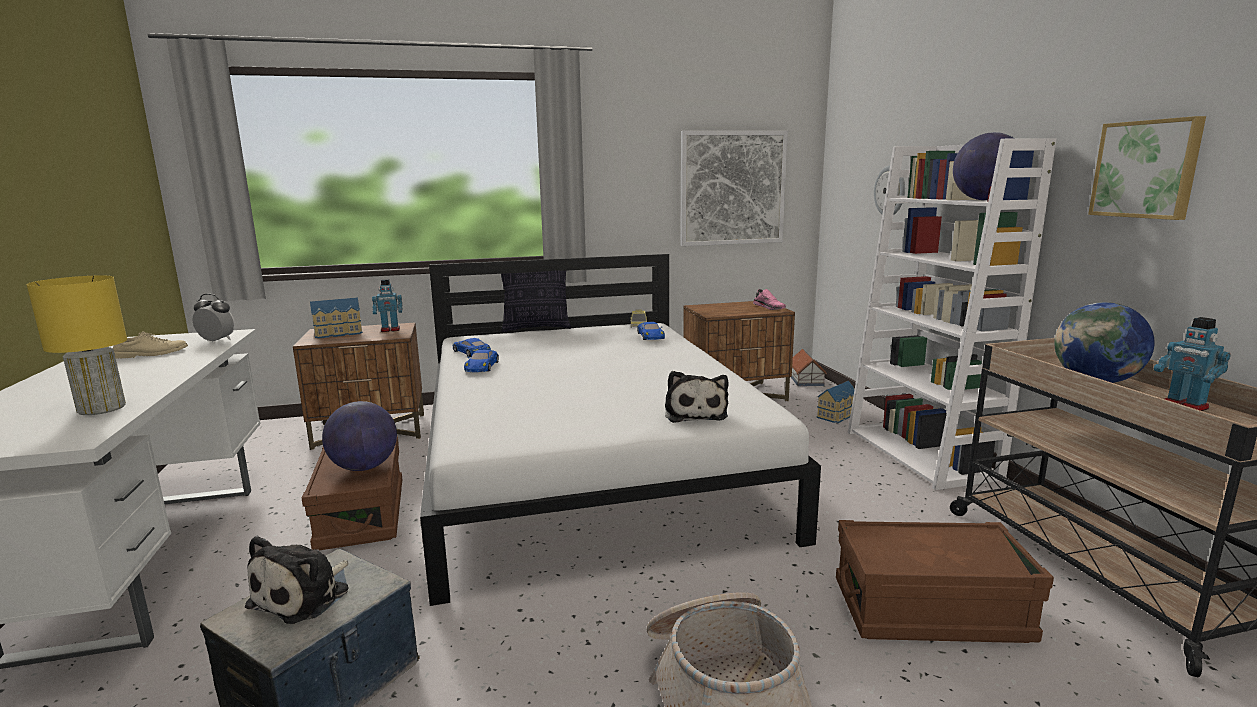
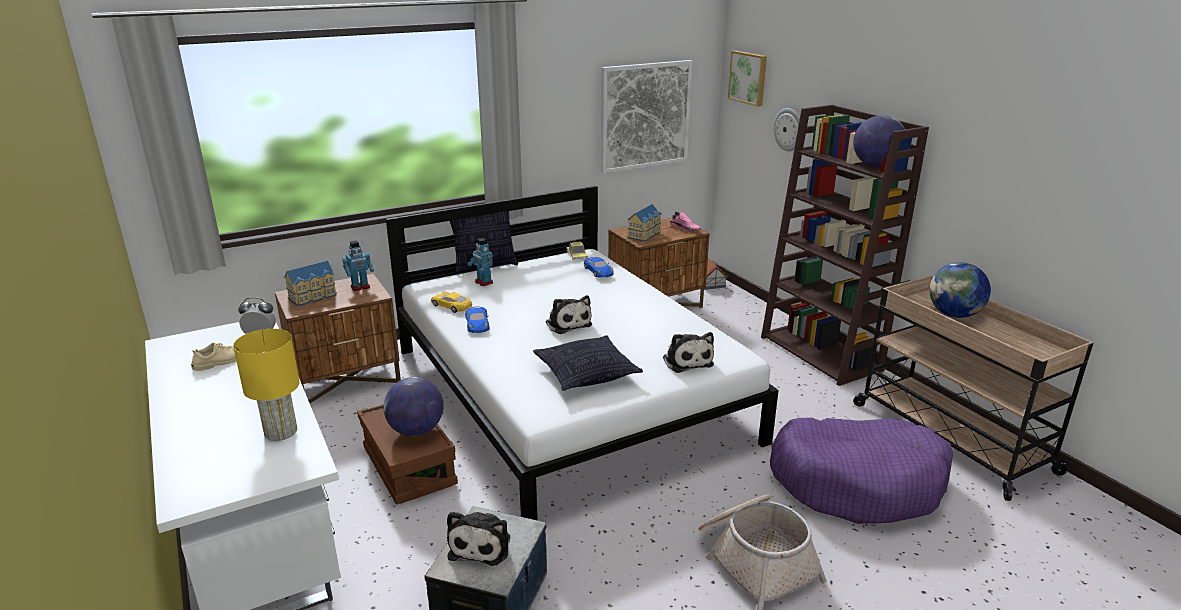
camera: 15 degrees left, 10 degrees up
blue toy car [453,338,491,357] -> yellow toy car [431,292,472,313]
toy house [816,380,855,423] -> toy house moved to [627,204,661,241]
brown storage box [836,520,1054,643] -> purple dog bed [770,418,953,524]
white bookcase [848,138,1056,490] -> brown bookcase [761,105,929,386]
picture [1088,116,1206,220] -> picture moved to [728,51,767,107]
toy robot [1154,317,1231,411] -> toy robot moved to [467,238,493,286]
none -> pillow [533,335,643,391]
none -> plush toy [545,295,592,334]

